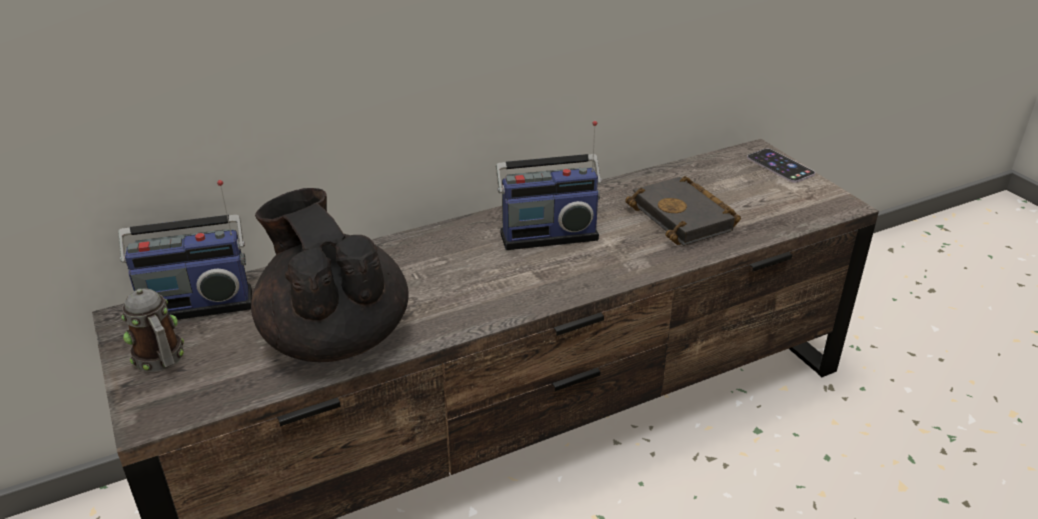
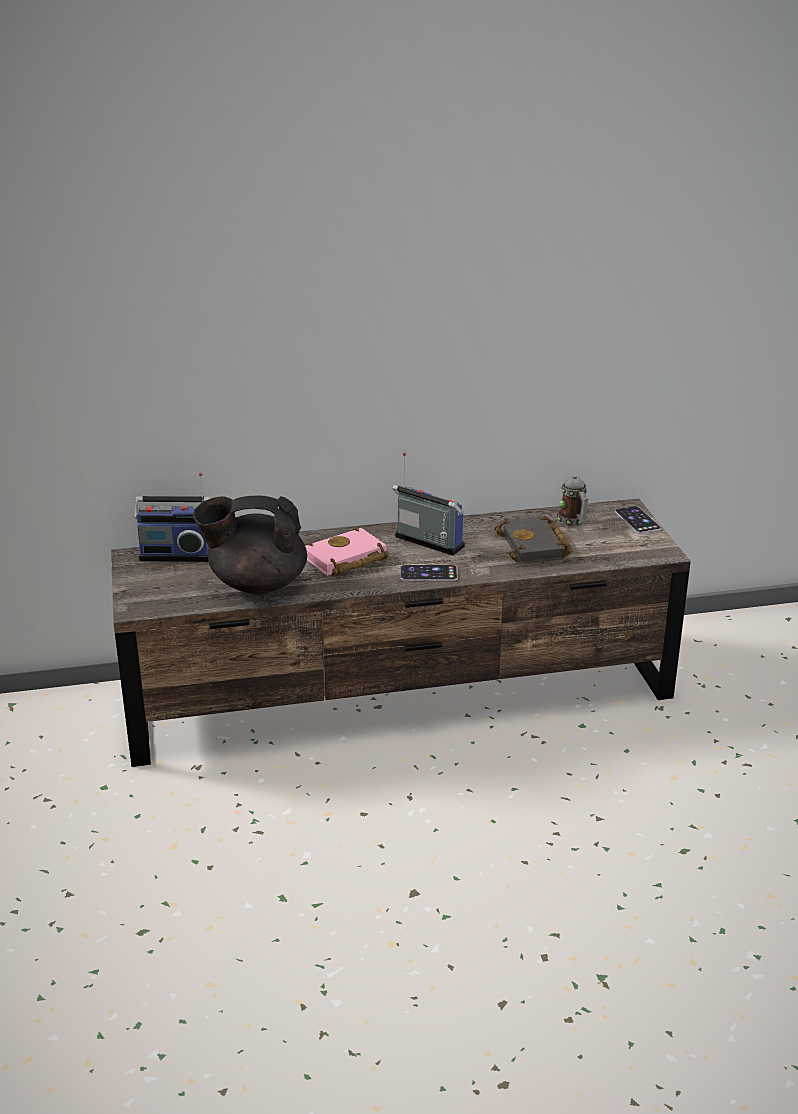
camera: 15 degrees right, 5 degrees down
mug [121,288,184,372] -> mug moved to [557,476,589,526]
black teapot [251,188,409,362] -> black teapot turned 75 degrees counterclockwise [193,496,307,594]
radio [496,121,602,250] -> radio turned 150 degrees counterclockwise [392,452,465,556]
none -> pink book [305,527,389,577]
none -> phone [400,565,458,581]

